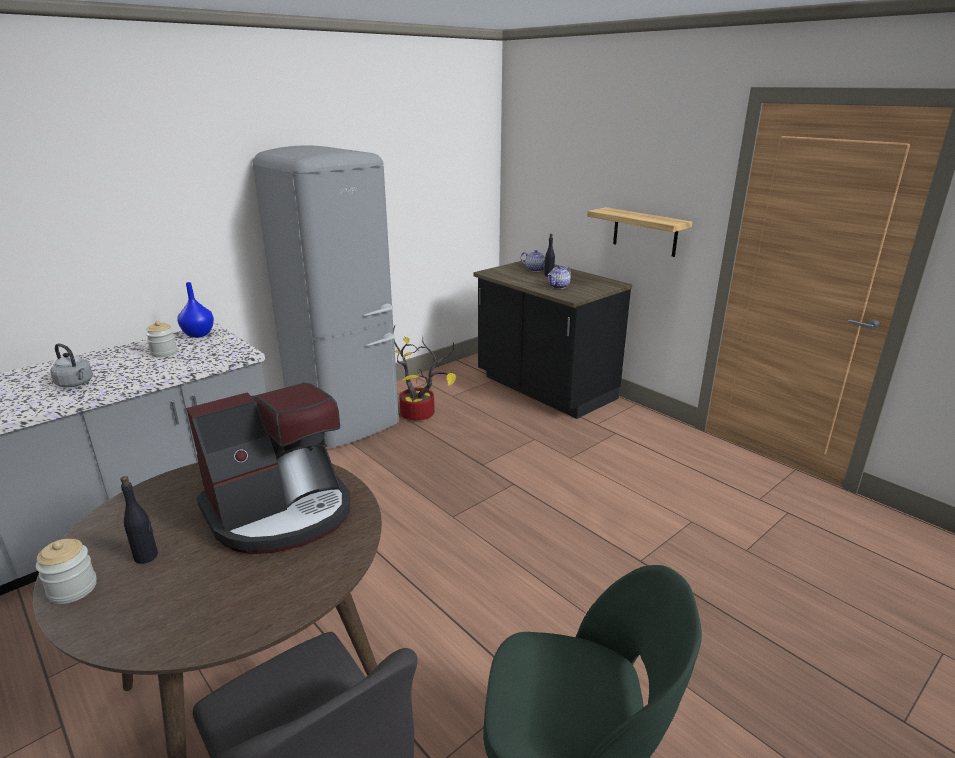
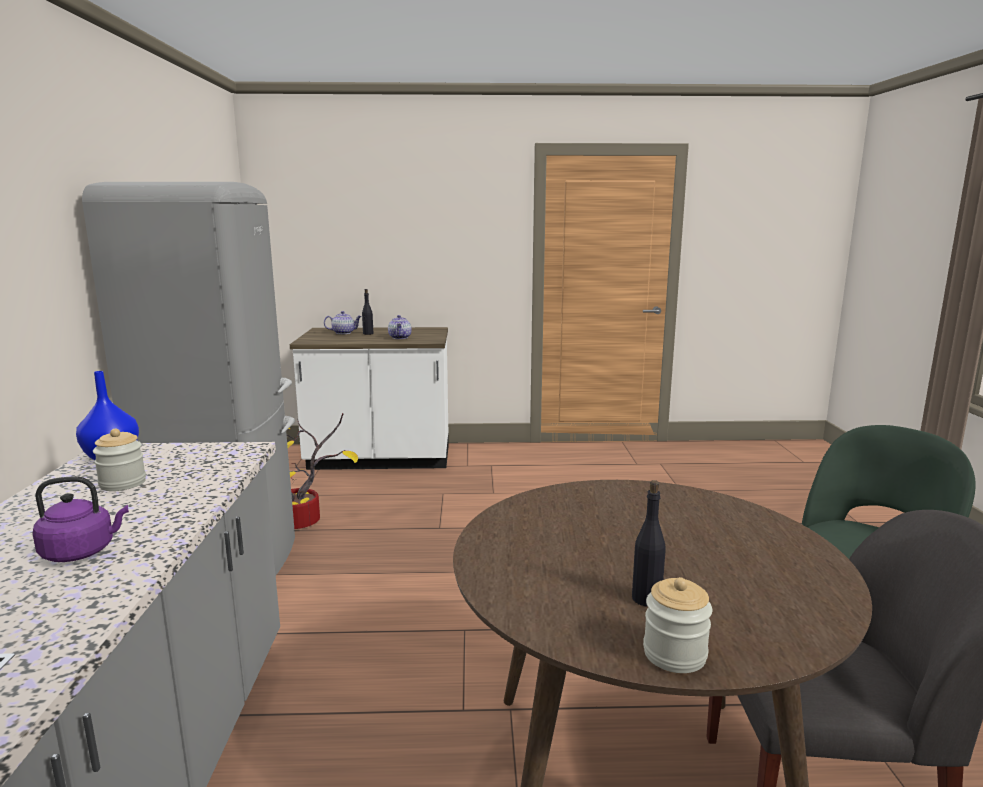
camera: 50 degrees left, 10 degrees down
grey kettle [50,344,93,388] -> purple kettle [33,476,129,562]
coffee machine [186,382,350,554] -> none
black counter [474,260,632,419] -> white counter [290,327,449,470]
shelf [587,207,692,257] -> none

